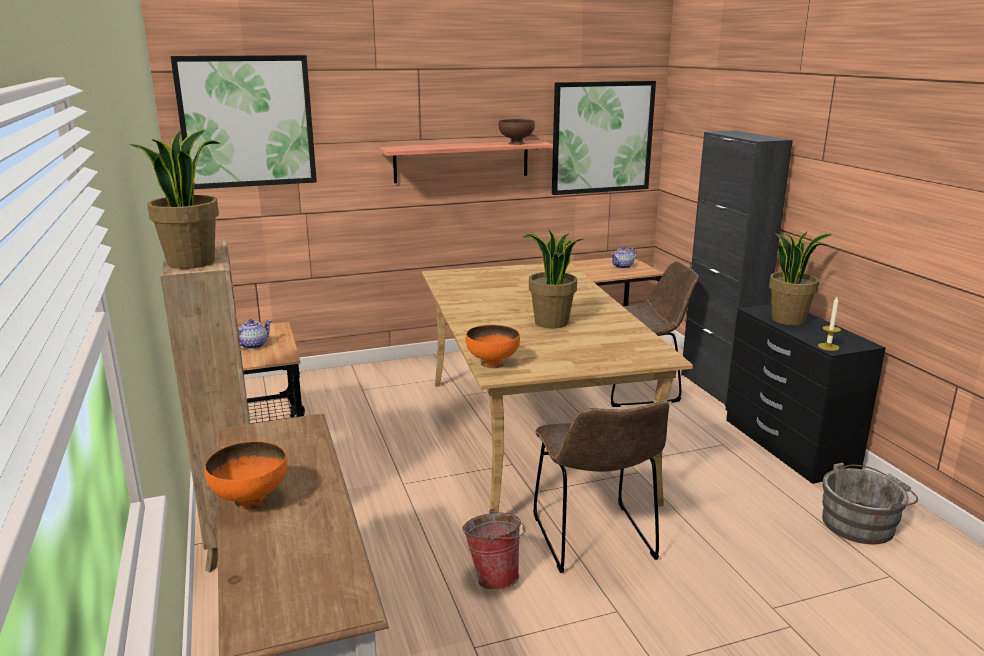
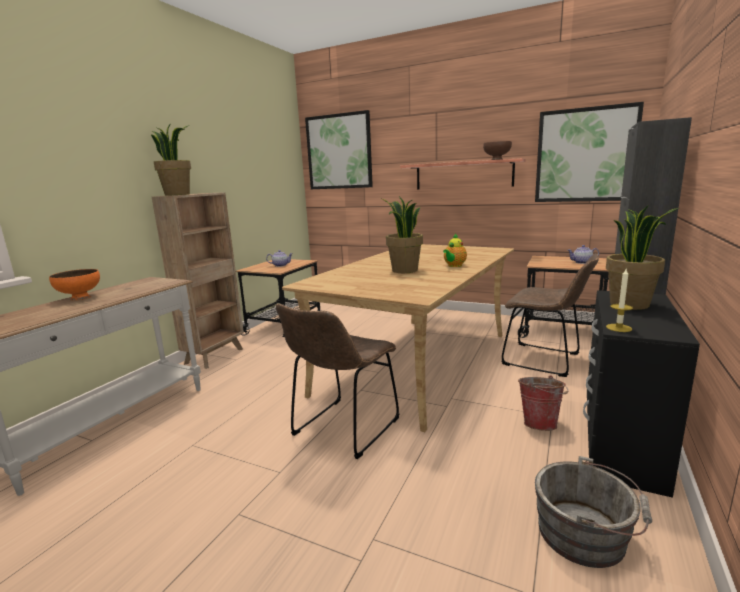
camera: 45 degrees right, 5 degrees down
bucket [462,509,526,590] -> bucket moved to [518,375,568,431]
orange bowl [465,325,520,369] -> none
none -> teapot [443,234,467,267]

